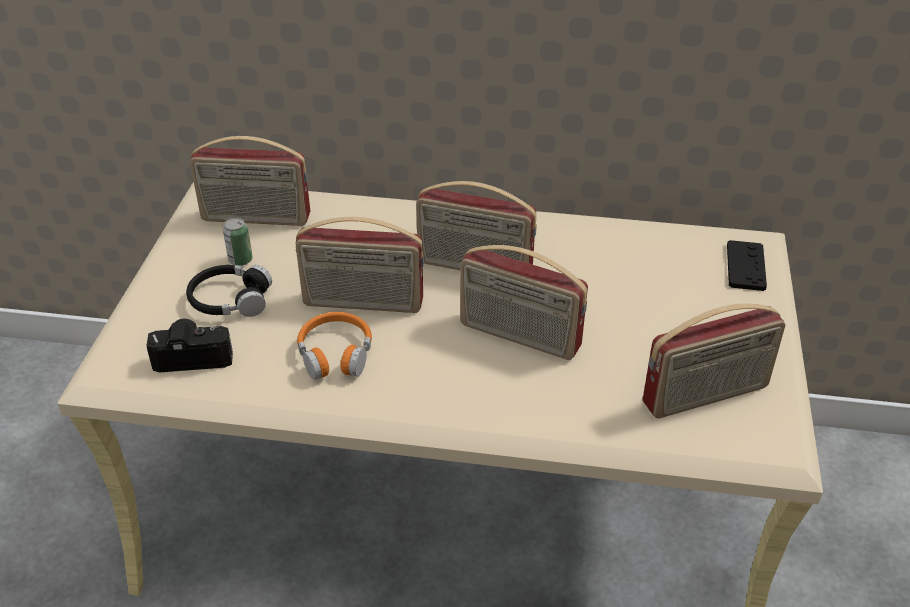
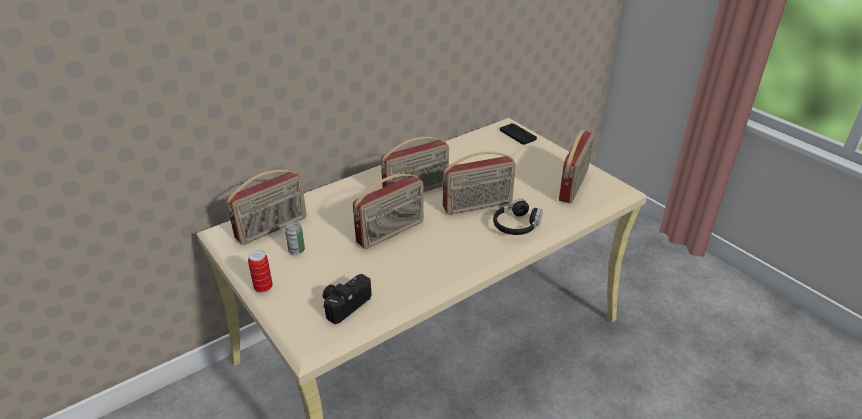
camera: 45 degrees left, 5 degrees down
black headphones [186,265,272,317] -> black headphones moved to [493,199,543,235]
orange headphones [297,312,372,380] -> none
none -> can [248,250,273,293]

